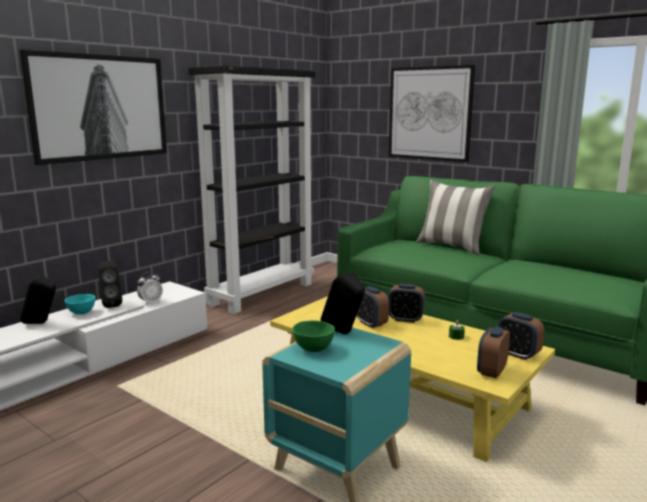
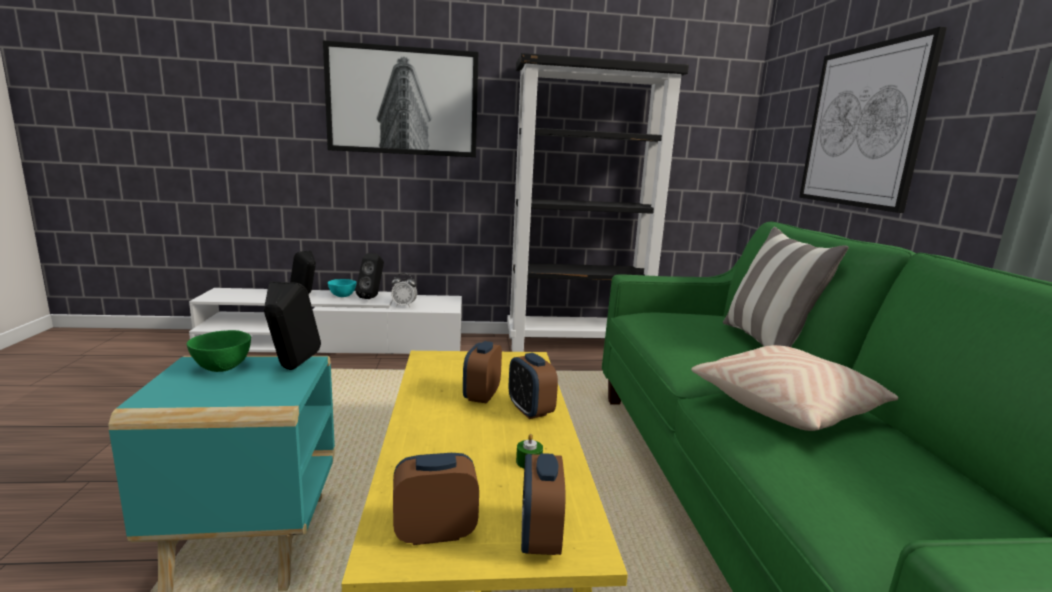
camera: 45 degrees right, 0 degrees up
none -> beige pillow [691,345,898,431]

